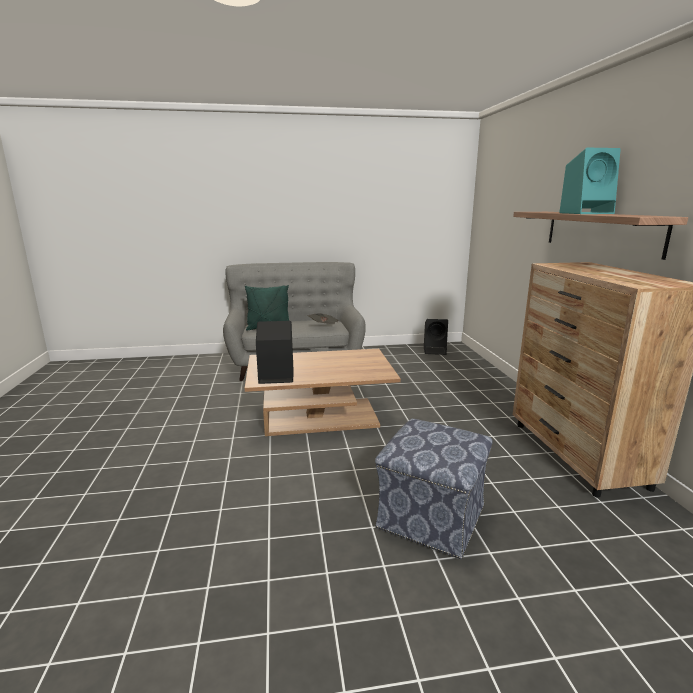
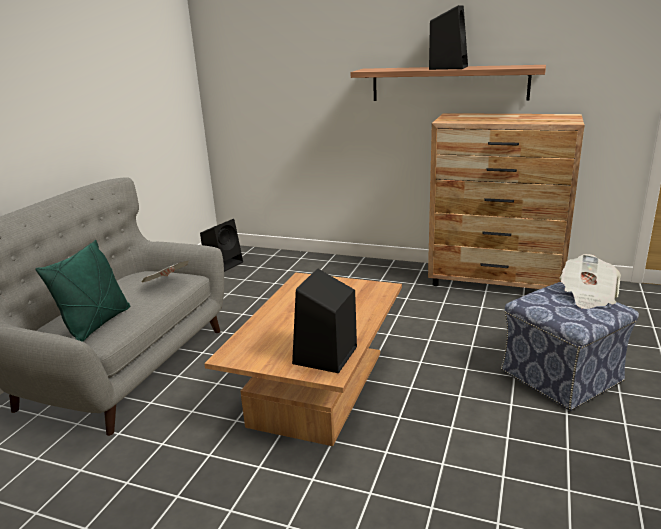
camera: 60 degrees left, 5 degrees up
turquoise speaker [559,148,621,214] -> black speaker [429,5,468,70]
none -> newspaper [560,254,621,309]

